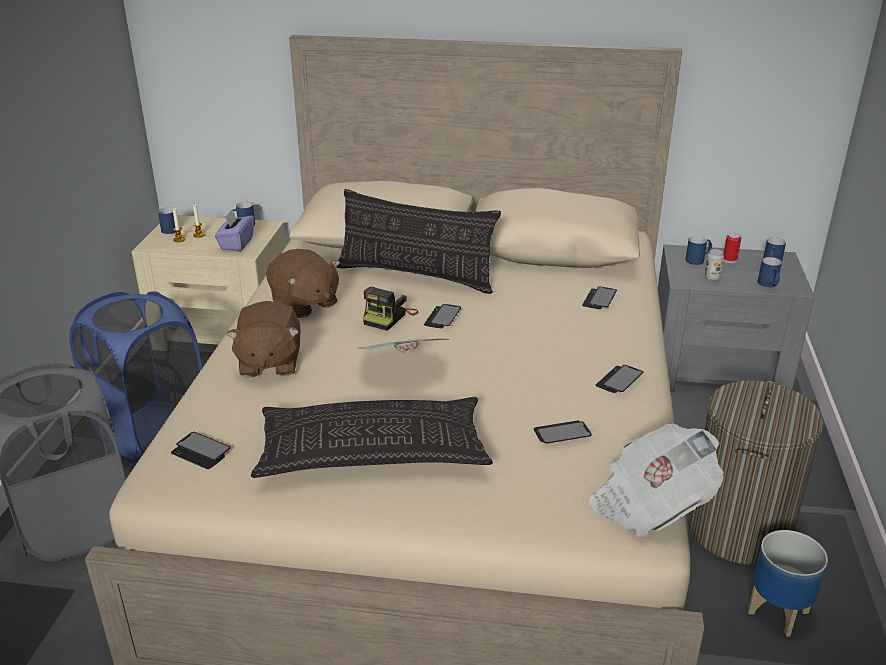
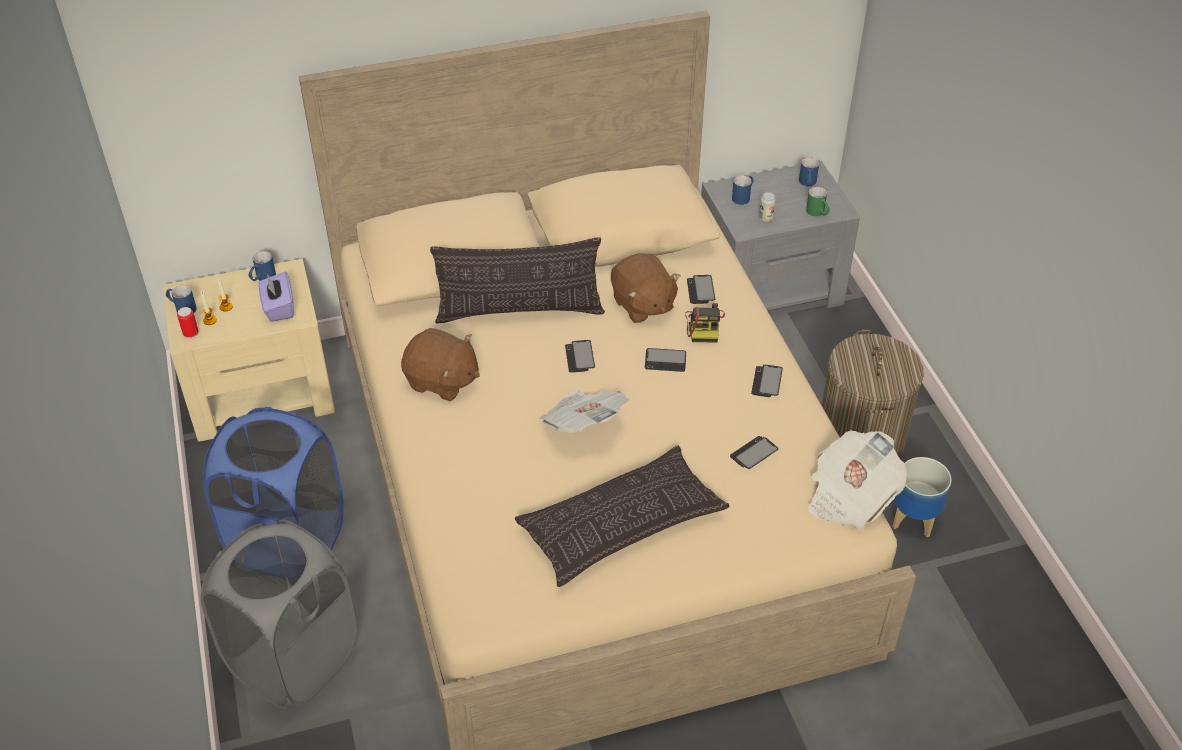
camera: 25 degrees left, 15 degrees up
phone [171,432,231,469] -> phone moved to [645,348,686,372]
brown plush toy [226,301,300,377] -> brown plush toy moved to [611,253,681,323]
camera [363,287,419,331] -> camera moved to [685,303,725,343]
can [723,232,741,263] -> can moved to [177,307,199,339]
blue mug [758,257,782,287] -> green mug [806,187,830,216]

